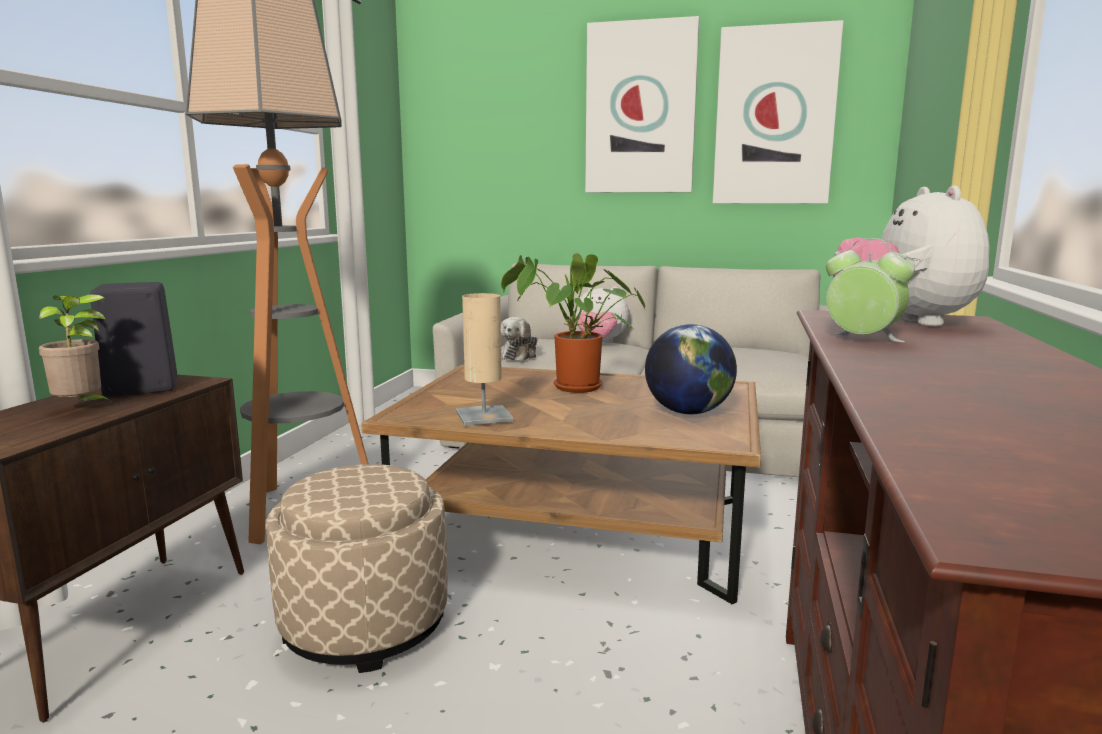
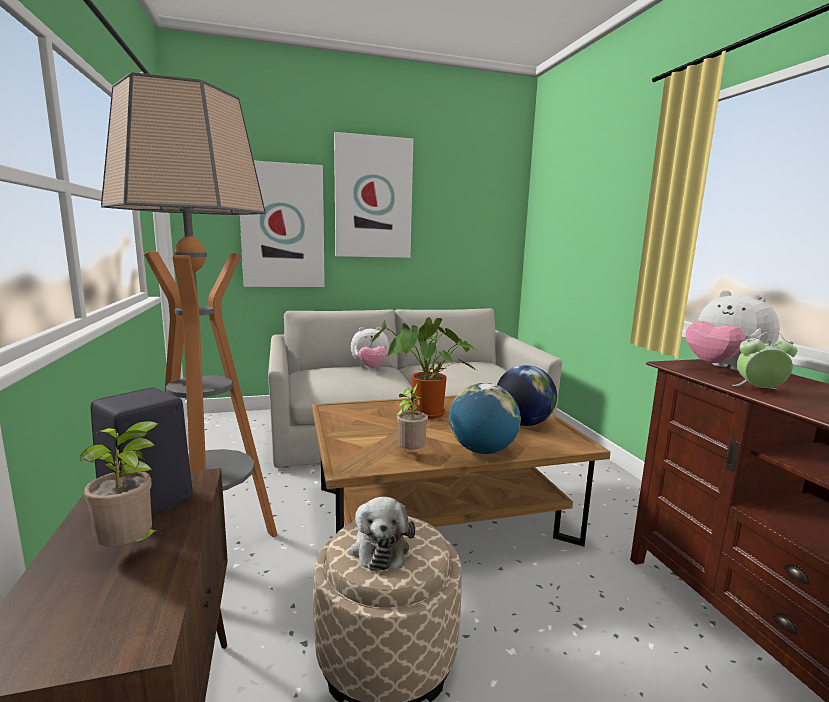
camera: 30 degrees left, 0 degrees up
beige table lamp [456,293,513,426] -> potted plant [397,384,428,450]
plush toy [501,317,537,361] -> plush toy moved to [349,497,415,571]
picture [713,20,844,204] -> picture moved to [240,161,325,287]
none -> globe [449,383,521,454]

